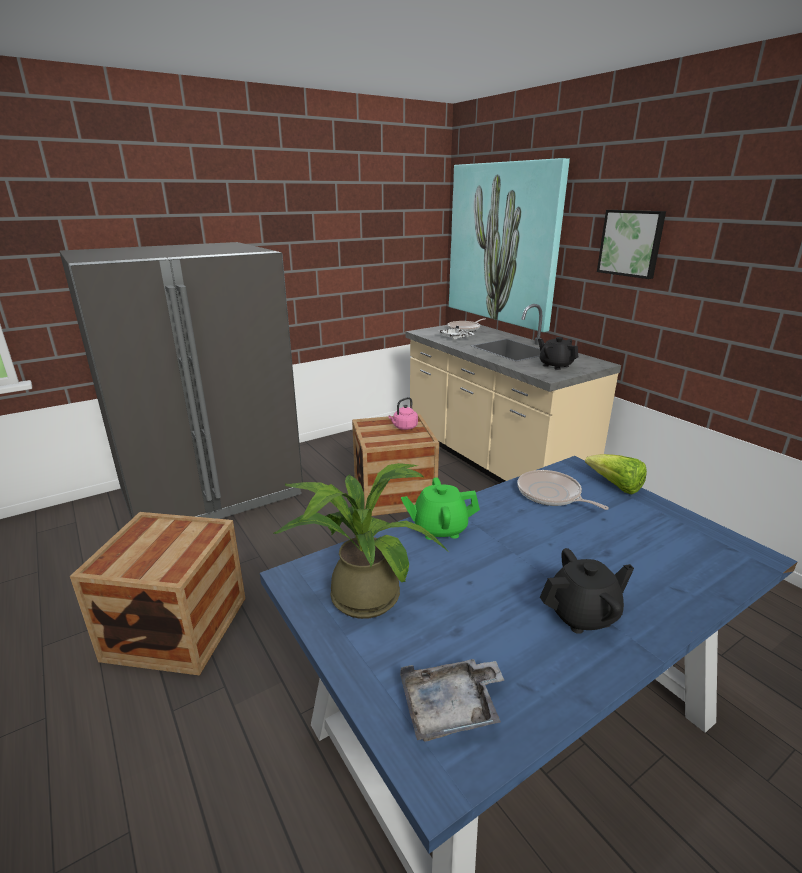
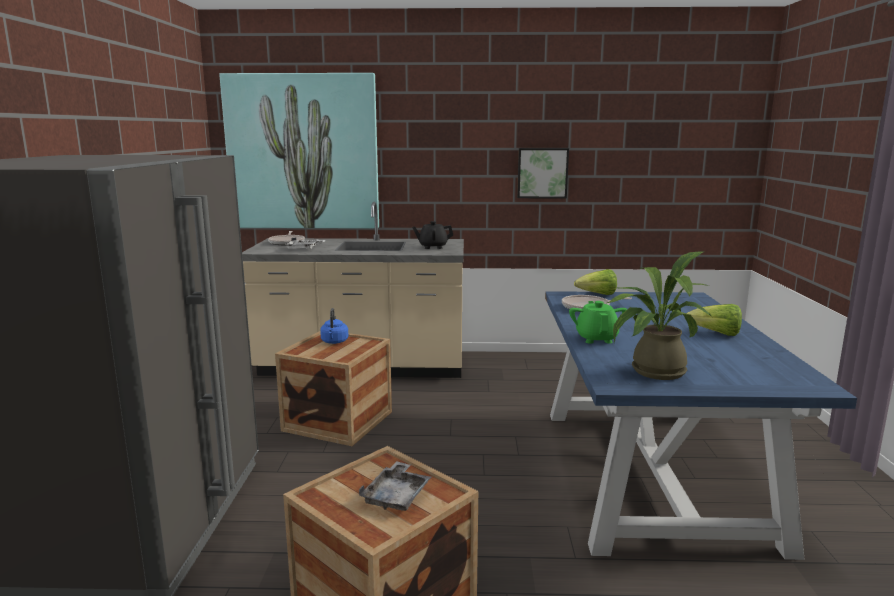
camera: 55 degrees left, 10 degrees down
pink kettle [388,397,418,430] -> blue kettle [320,308,348,344]
grey tray [400,659,504,741] -> grey tray moved to [359,461,431,511]
green teapot [401,477,480,540] -> green teapot turned 150 degrees clockwise [569,301,627,344]
black teapot [540,548,634,634] -> lettuce [685,304,742,336]
picture [597,210,666,279] -> picture moved to [517,148,569,198]

